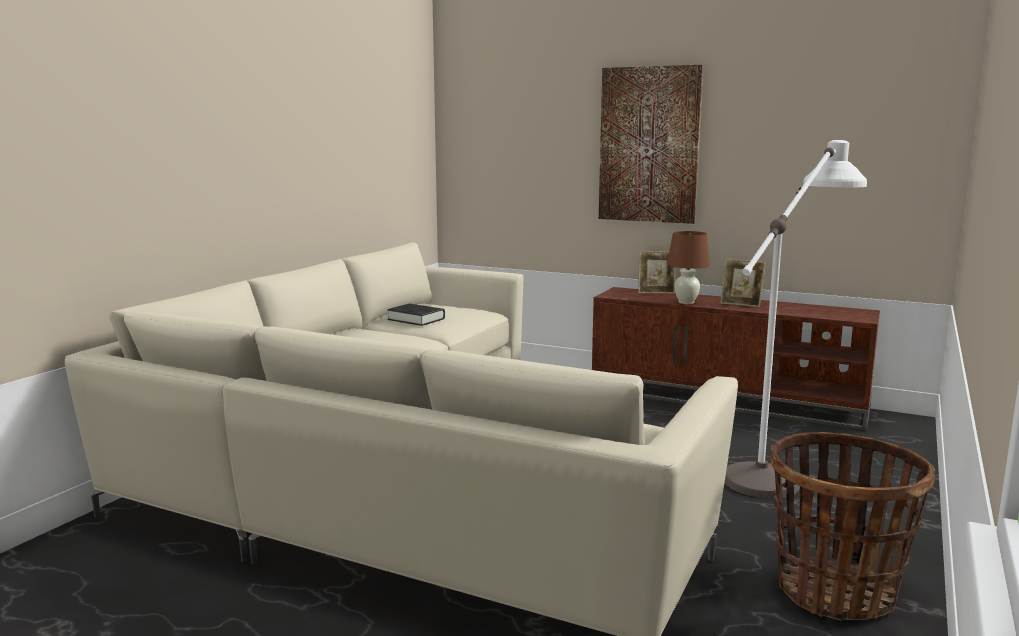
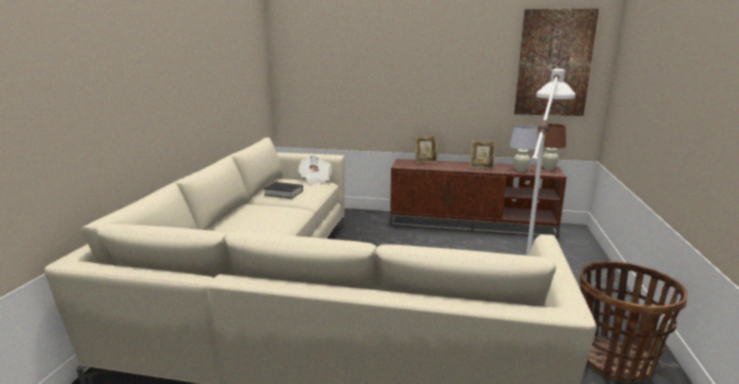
camera: 15 degrees left, 5 degrees up
picture [599,65,703,224] -> picture moved to [514,8,599,116]
brown table lamp [667,231,710,304] -> brown table lamp moved to [542,124,566,170]
none -> newspaper [298,156,332,185]
none -> white table lamp [509,125,537,172]

